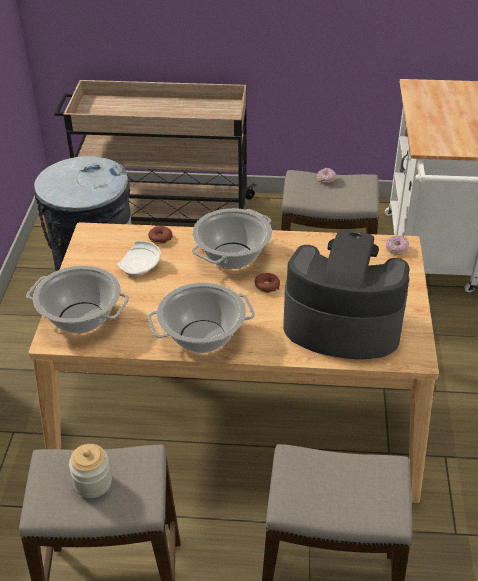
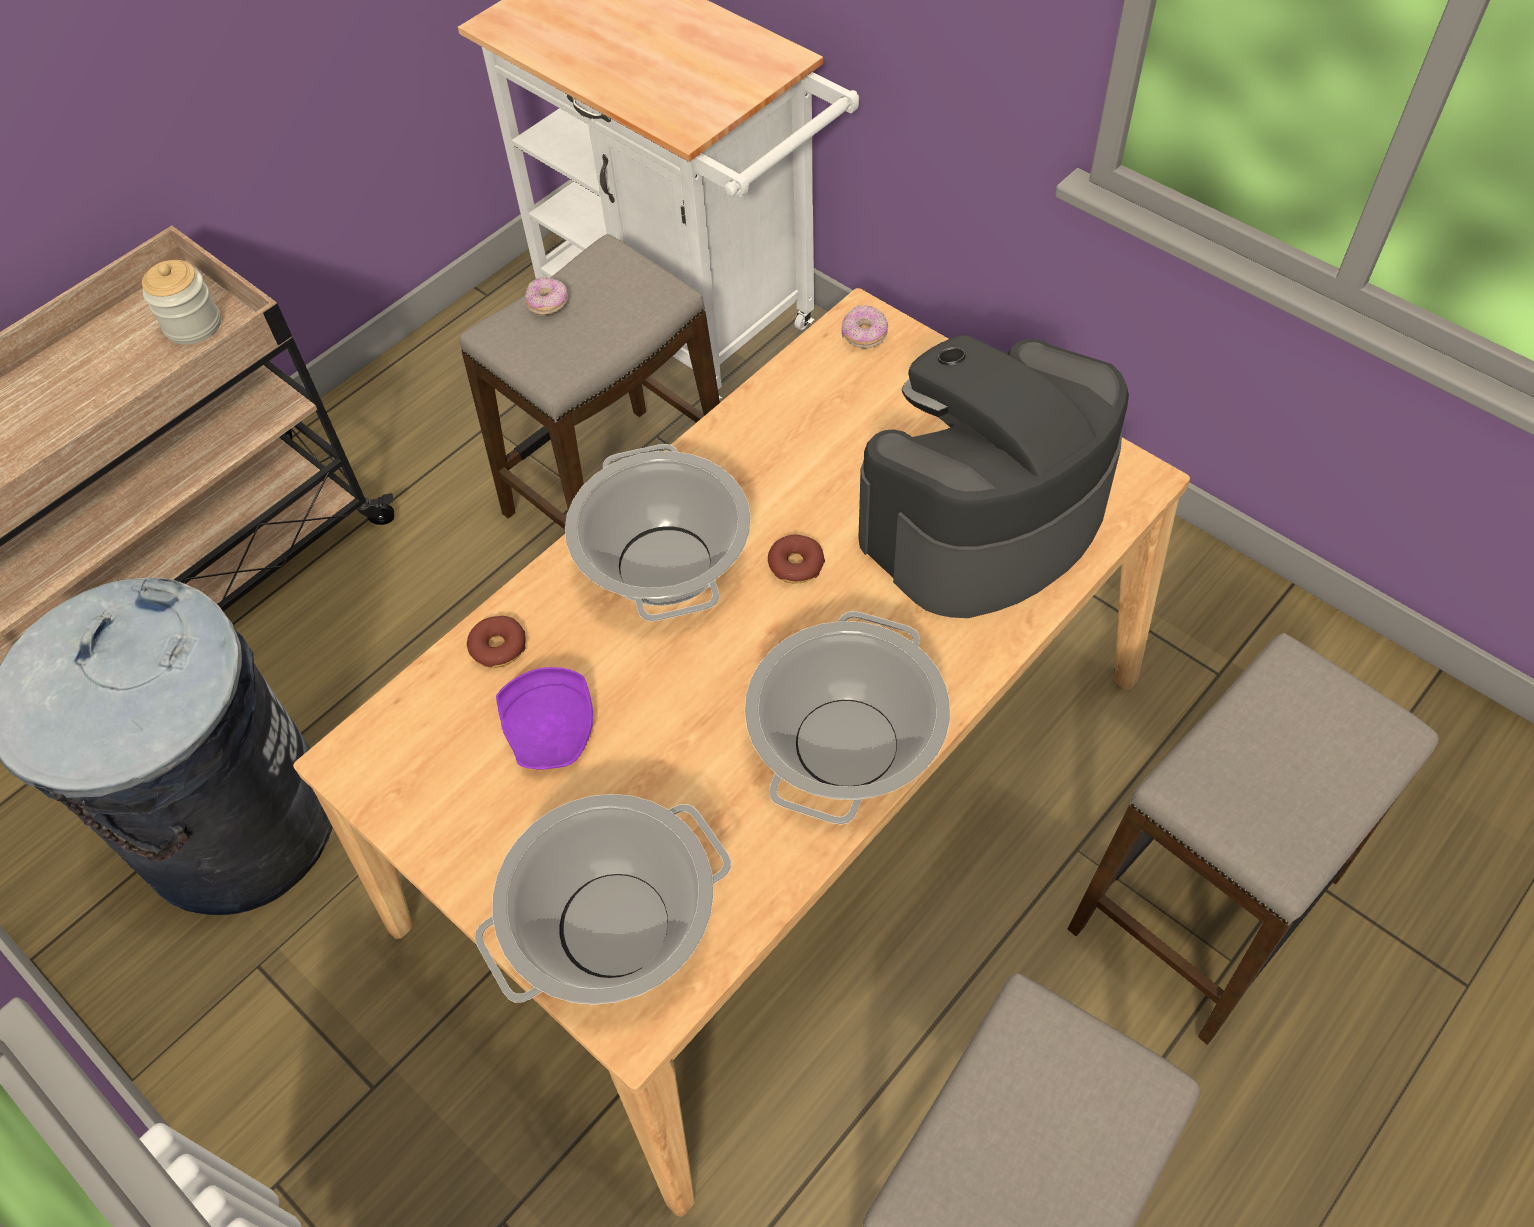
camera: 50 degrees left, 15 degrees up
jar [69,444,112,498] -> jar moved to [142,260,221,345]
white plate [117,241,161,276] -> purple plate [496,667,593,770]

